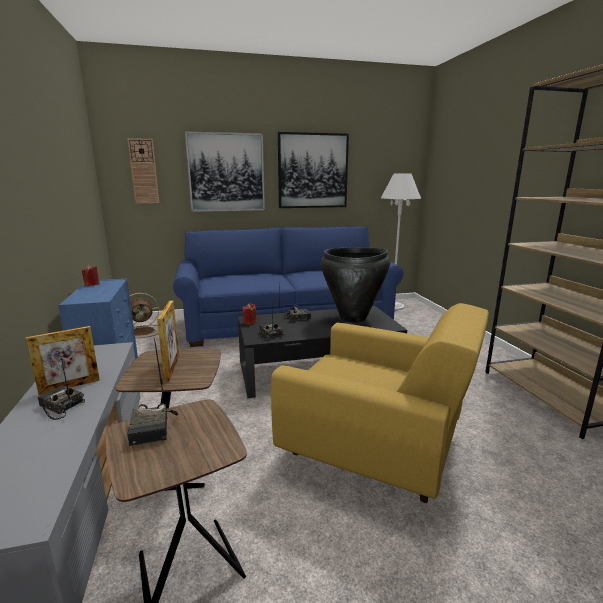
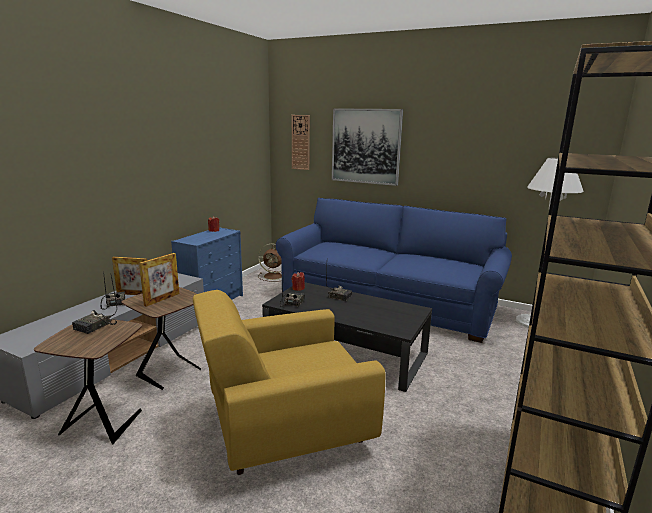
camera: 40 degrees right, 0 degrees up
yellow armchair [271,303,489,503] -> yellow armchair turned 90 degrees clockwise [193,290,385,475]
picture [278,132,349,208] -> none
black vase [321,248,390,323] -> none

